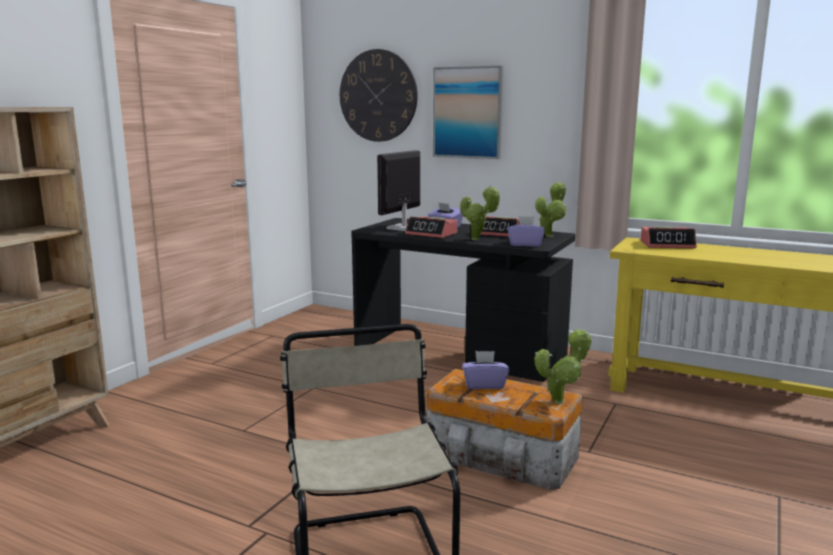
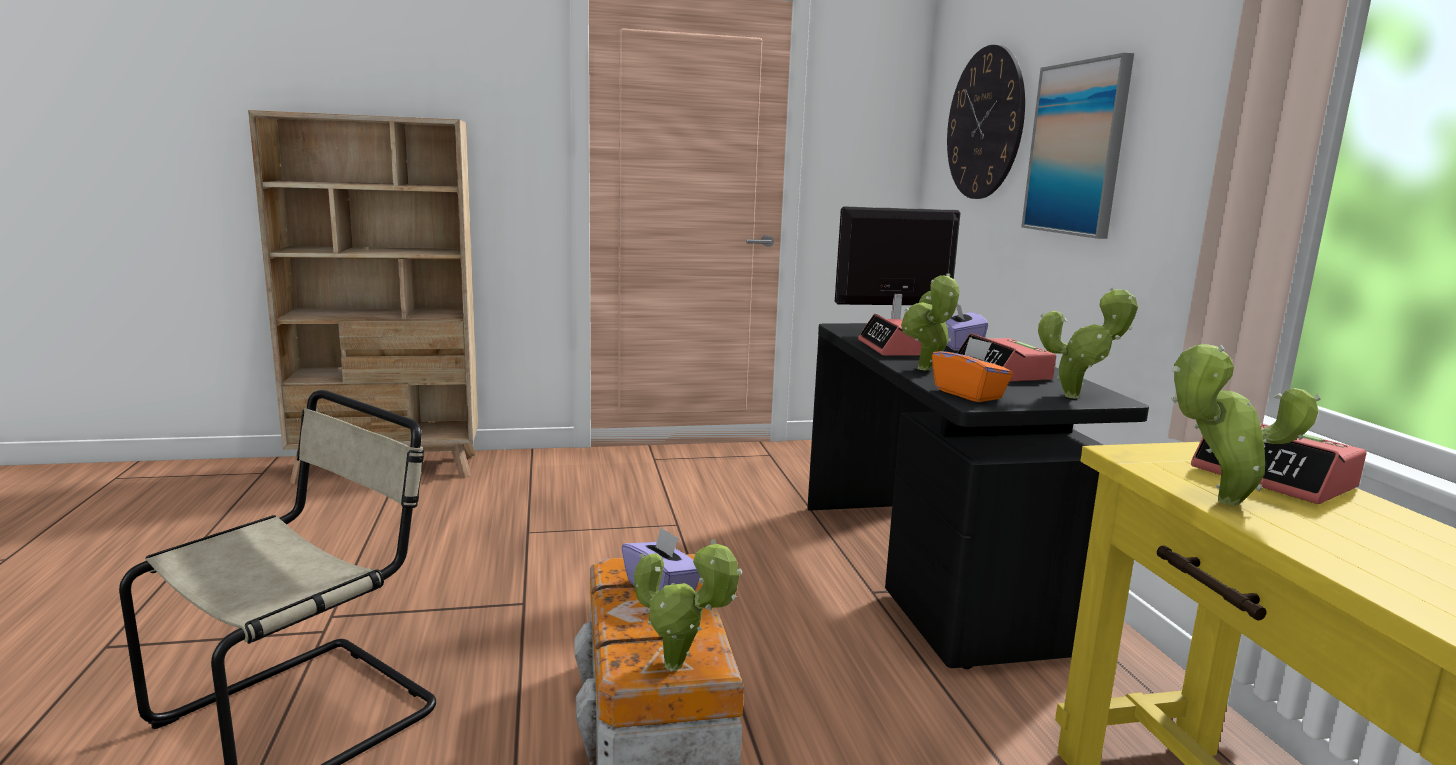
camera: 50 degrees right, 0 degrees up
purple tissue box [508,216,545,247] -> orange tissue box [932,337,1013,402]
none -> potted plant [1171,344,1321,506]

